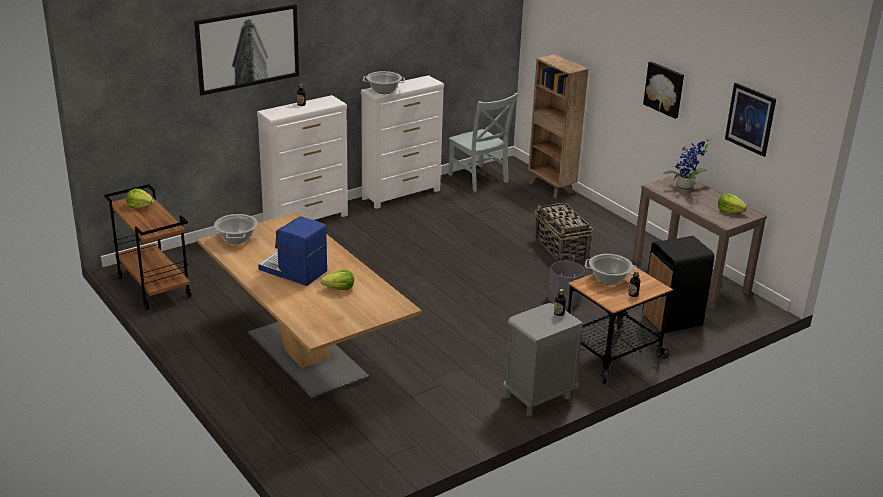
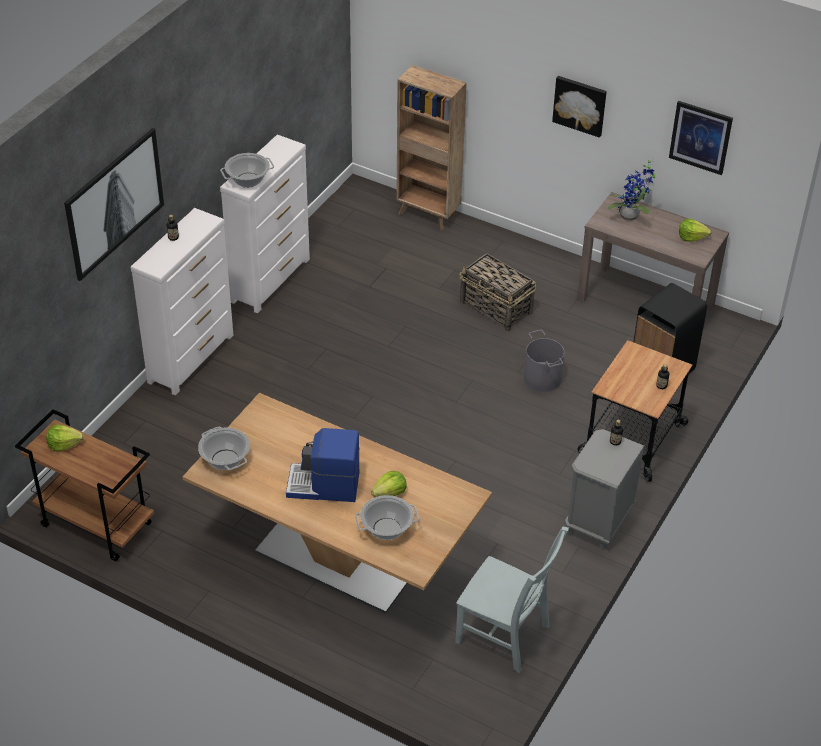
camera: 25 degrees left, 15 degrees up
grey chair [448,93,518,192] -> grey chair moved to [455,526,569,673]
cooking pot [585,254,637,285] -> cooking pot moved to [355,495,419,540]

